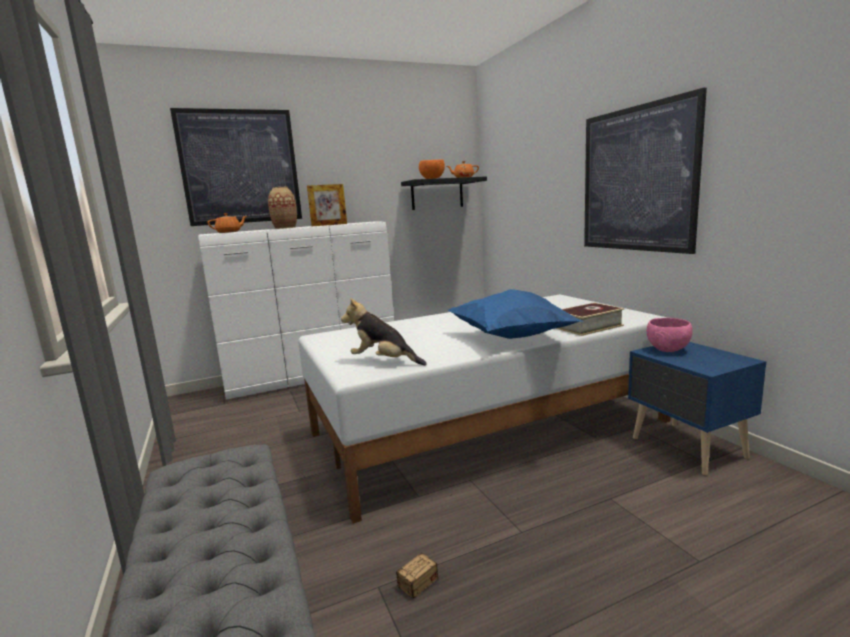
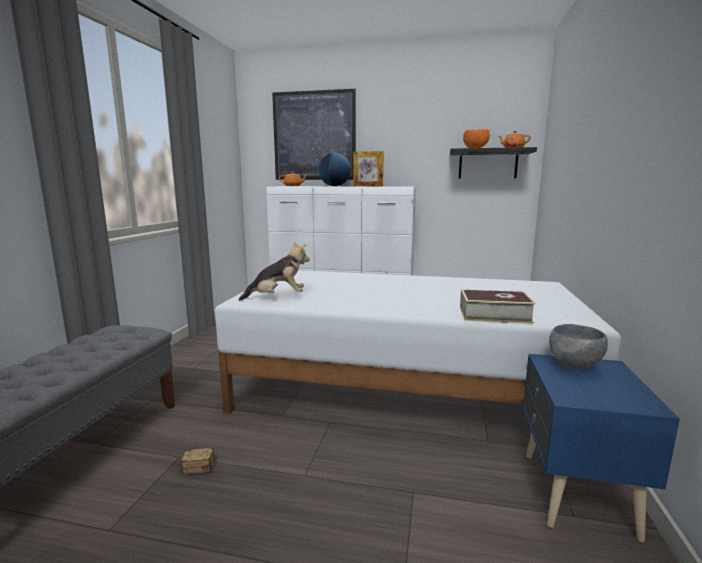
camera: 35 degrees right, 0 degrees up
vase [268,187,297,229] -> globe [318,153,351,186]
plush toy [341,298,427,365] -> plush toy turned 105 degrees clockwise [239,241,309,301]
blue pillow [448,289,582,339] -> none
picture [584,88,707,254] -> none
pink bowl [647,318,693,352] -> grey bowl [549,324,608,369]

